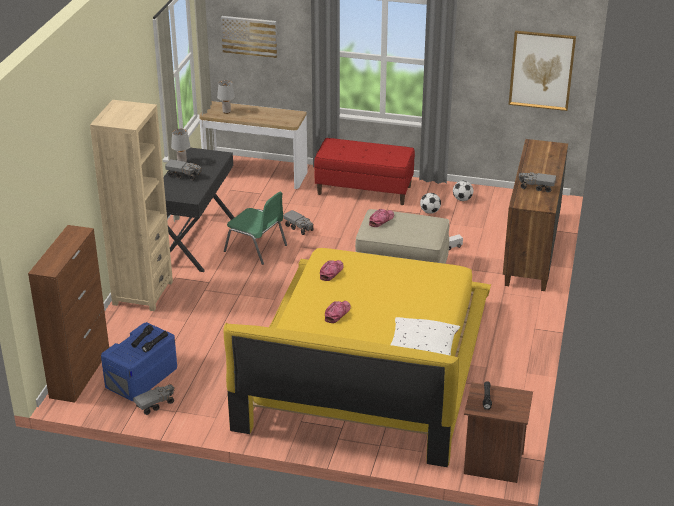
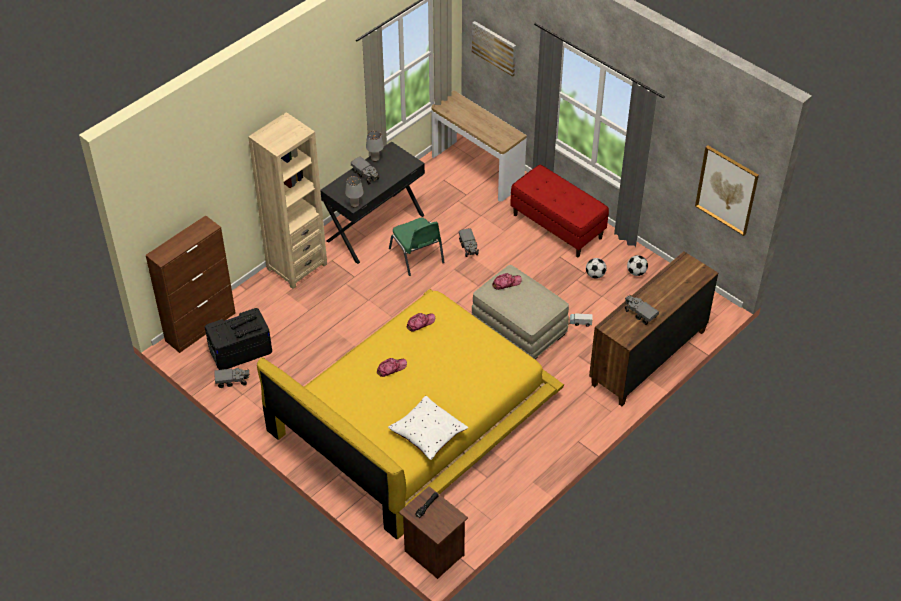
camera: 30 degrees right, 15 degrees up
blue storage box [101,322,177,401] -> black storage box [205,308,272,370]
grey table lamp [217,80,235,114] -> grey table lamp moved to [345,176,364,207]

